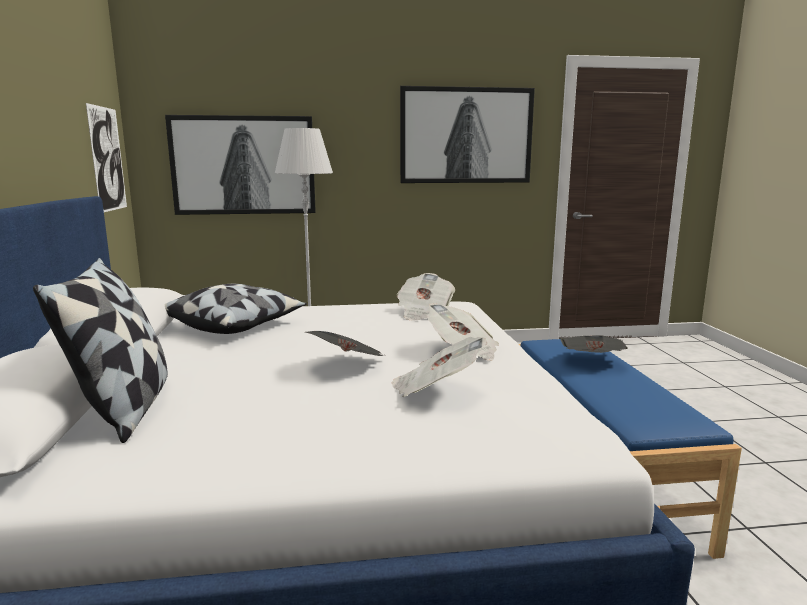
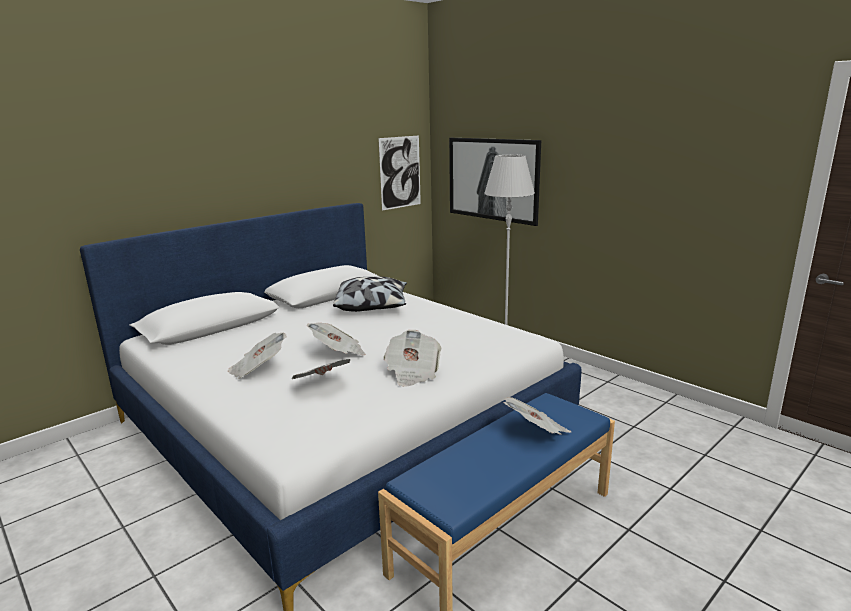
camera: 55 degrees right, 5 degrees up
pillow [33,258,168,443] -> none
newspaper [397,273,455,320] -> newspaper moved to [228,333,287,379]
picture [400,86,535,183] -> none

